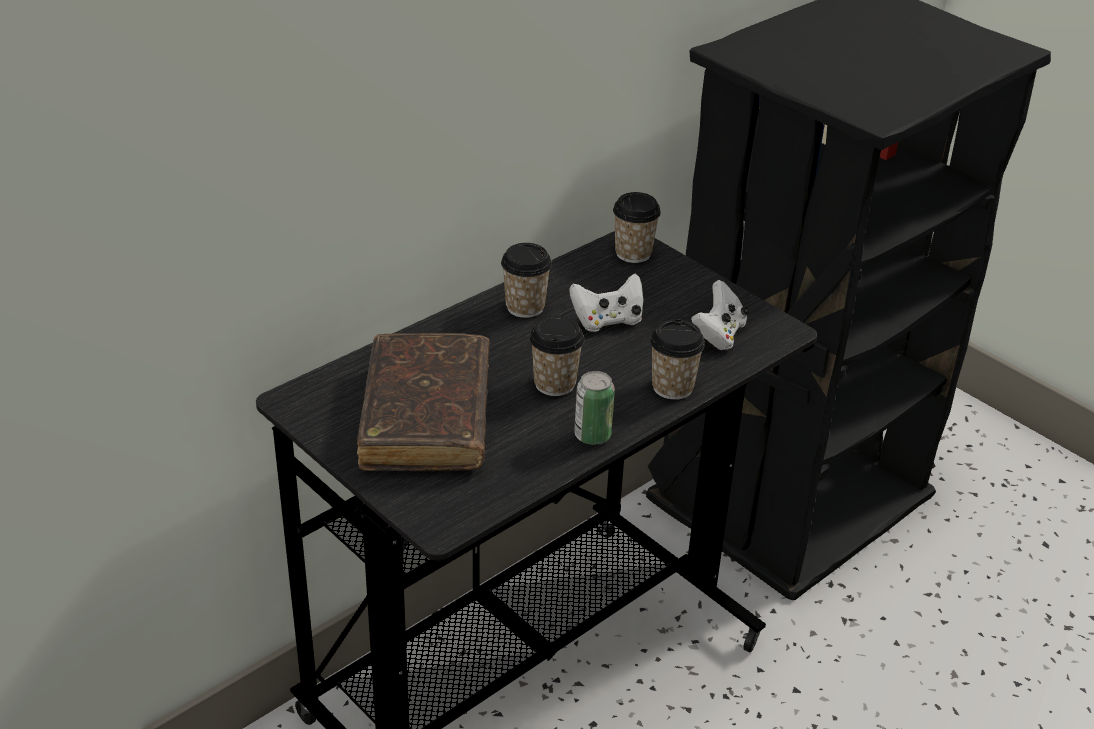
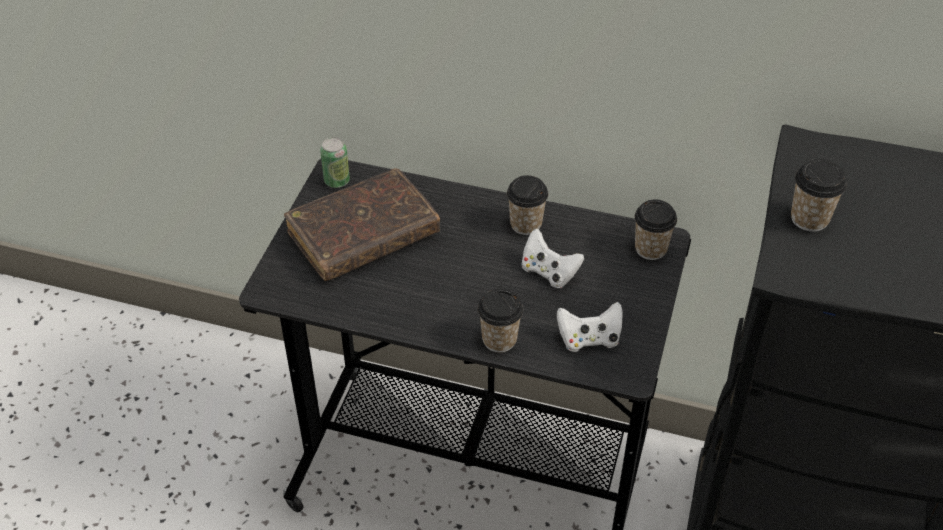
camera: 60 degrees right, 10 degrees up
cup [530,316,584,396] -> cup moved to [791,159,847,232]
can [574,371,615,445] -> can moved to [320,137,350,188]

